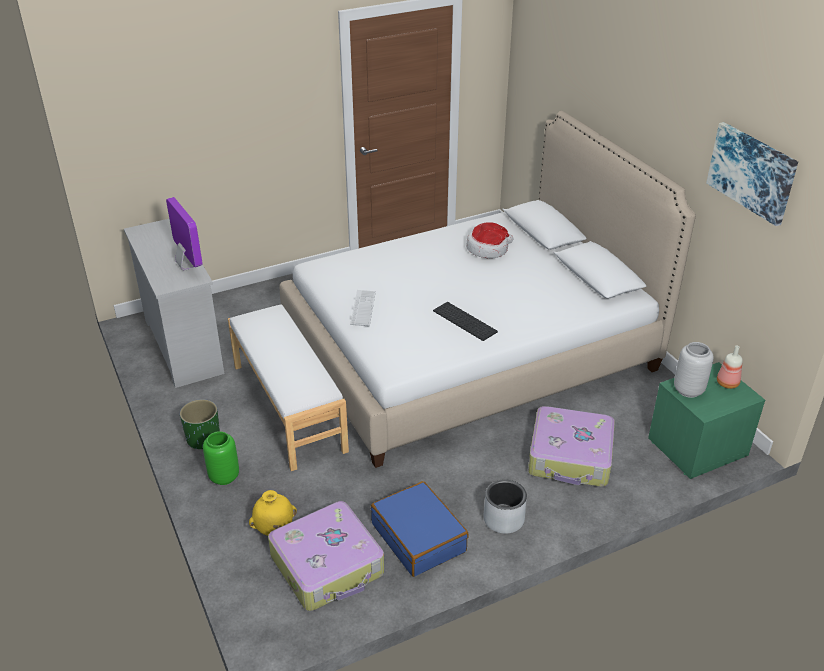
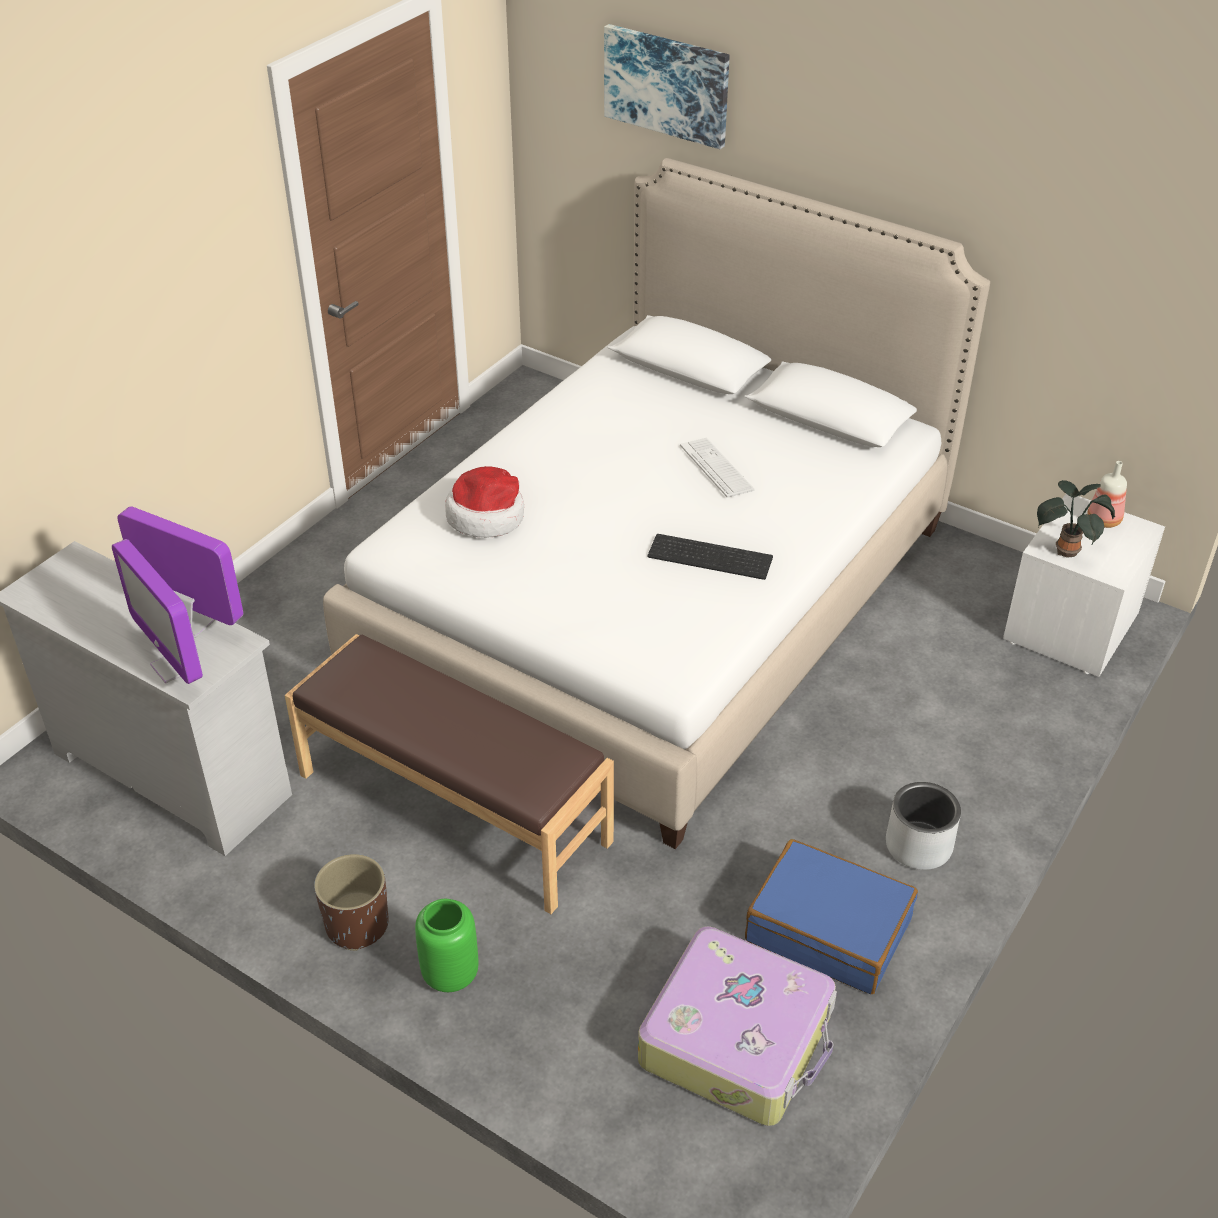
camera: 30 degrees left, 5 degrees up
green planter [180,399,220,449] -> brown planter [314,854,388,951]
white bench [228,304,349,471] -> brown bench [285,634,614,914]
yellow vase [249,490,297,536] -> none
keyboard [350,290,376,327] -> keyboard moved to [680,437,755,498]
hat [466,222,514,259] -> hat moved to [445,466,524,538]
suitcase [528,406,615,487] -> none
green nightstand [648,362,765,479] -> white nightstand [1003,494,1165,677]
grey vase [674,342,714,398] -> potted plant [1037,480,1115,558]
picture [706,122,798,226] -> picture moved to [604,24,730,149]
none -> monitor [112,539,203,684]

